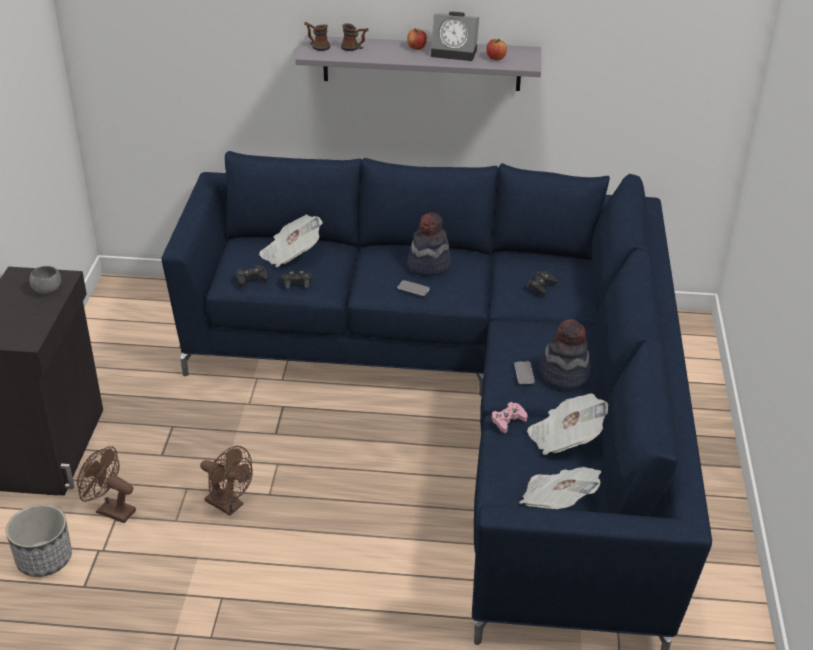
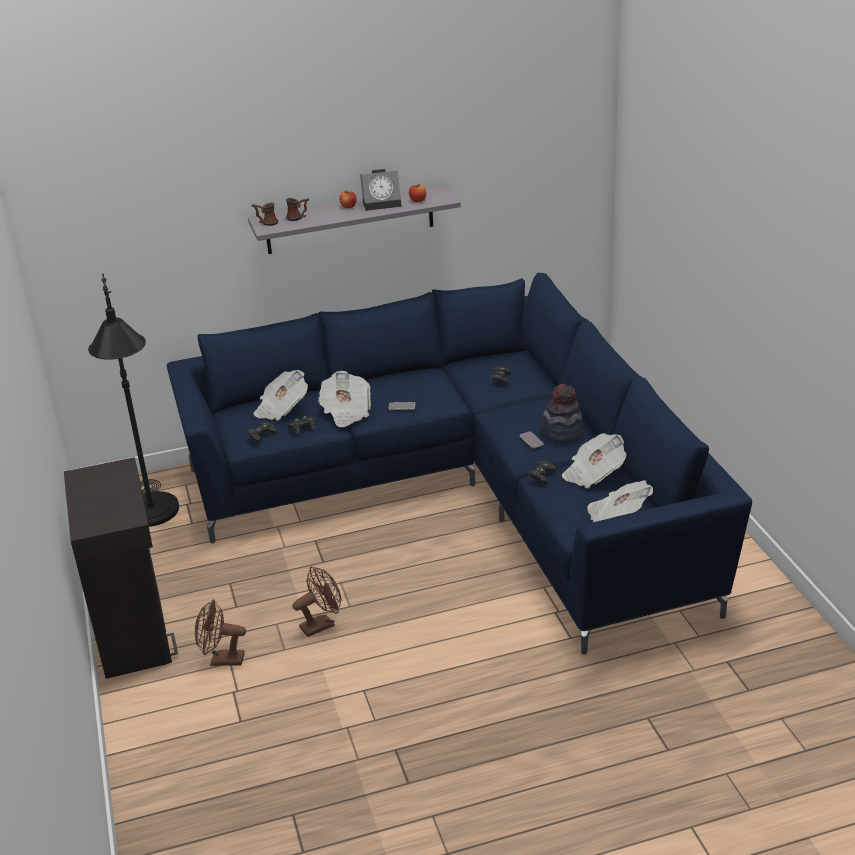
camera: 20 degrees left, 5 degrees down
planter [6,504,72,577] -> none
grey bowl [30,266,61,294] -> none
brown fan [200,446,253,516] -> brown fan turned 45 degrees counterclockwise [292,566,341,637]
hat [407,212,451,276] -> none
pink game controller [491,402,528,433] -> black game controller [529,460,556,484]
none -> black floor lamp [88,274,179,527]
none -> newspaper [318,371,371,427]

